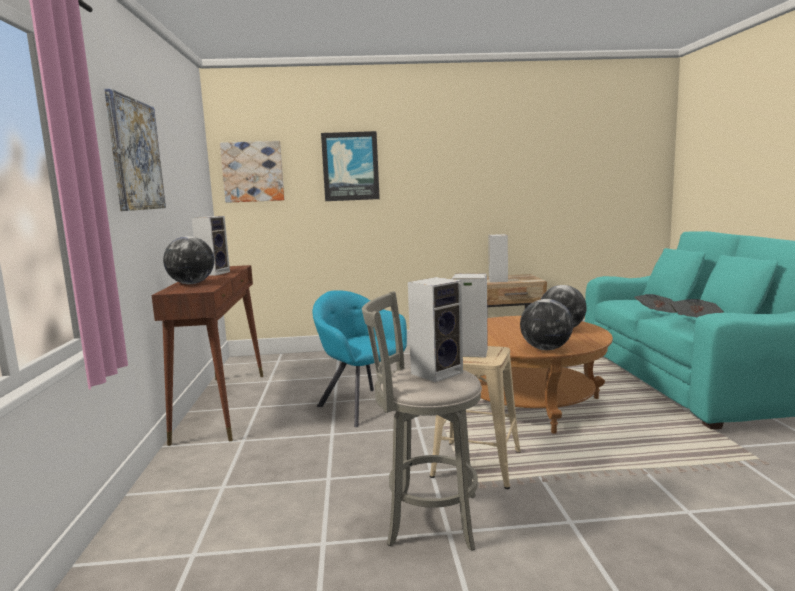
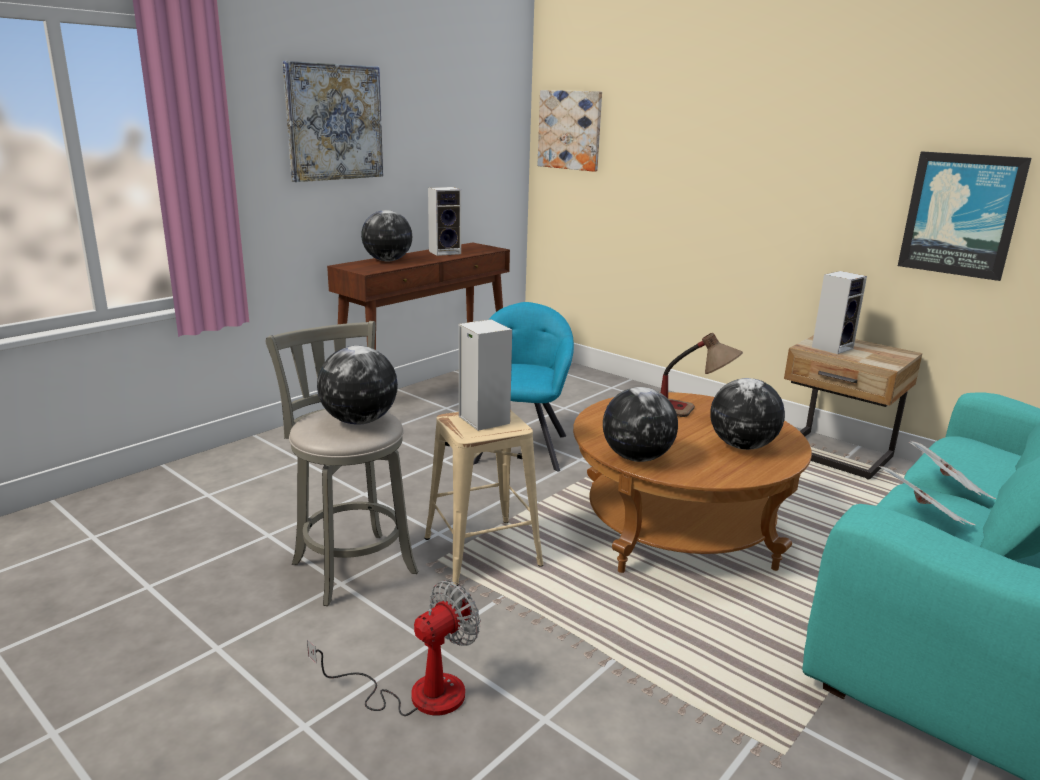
camera: 45 degrees right, 10 degrees up
picture [321,131,380,201] -> picture moved to [898,151,1031,281]
speaker [408,277,463,382] -> globe [317,346,398,425]
none -> fan [307,580,481,716]
none -> table lamp [661,333,743,417]

